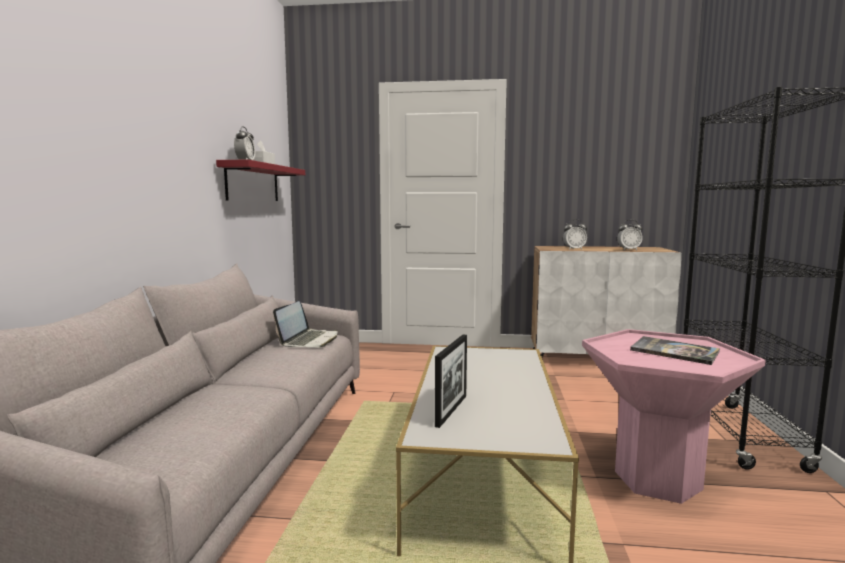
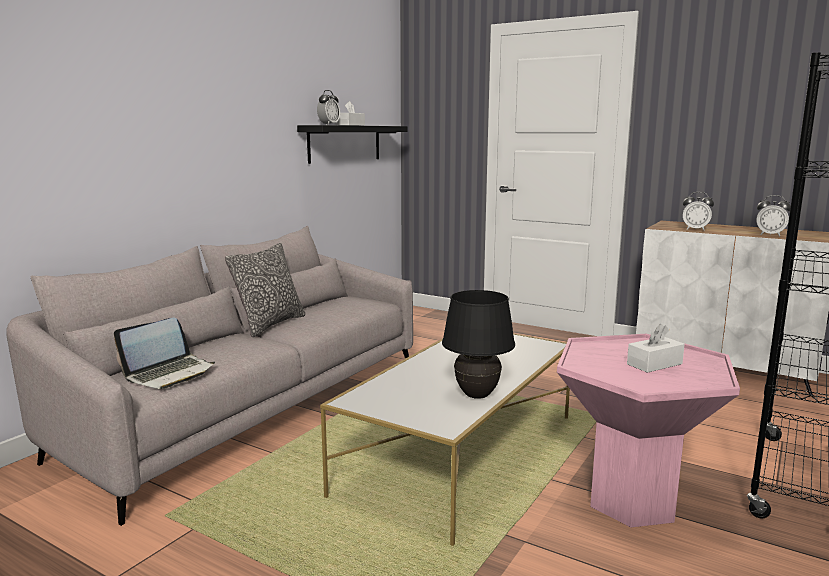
camera: 25 degrees right, 5 degrees up
red shelf [216,160,305,201] -> black shelf [297,125,407,164]
laptop [273,301,337,348] -> laptop moved to [114,318,215,389]
picture frame [435,335,467,428] -> none
book [630,336,720,365] -> white tissue box [627,324,685,373]
none -> pillow [225,243,305,337]
none -> black table lamp [442,290,515,399]

